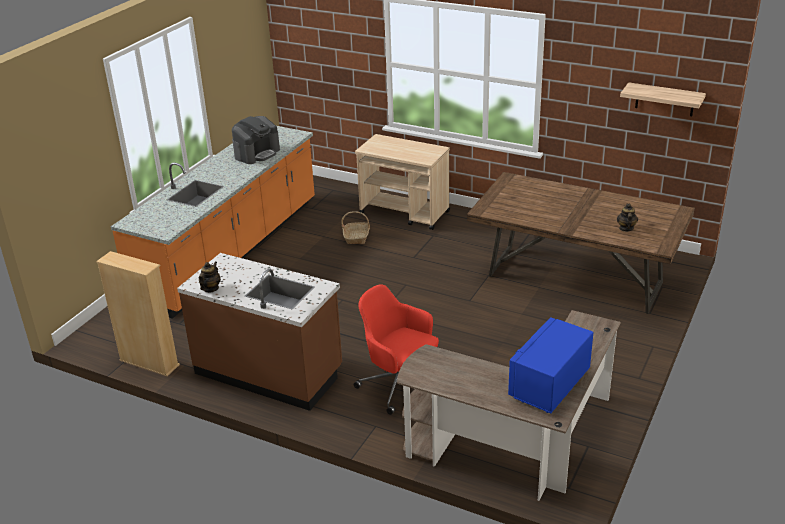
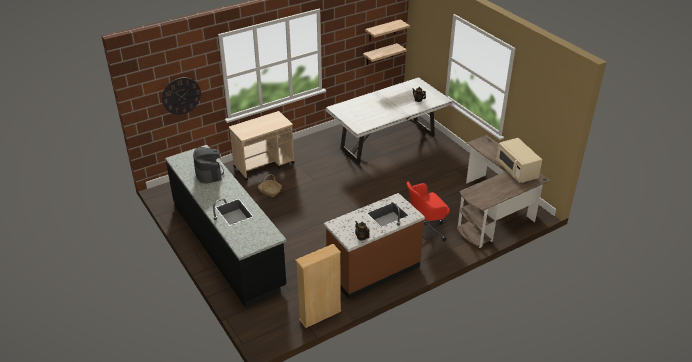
camera: 60 degrees left, 5 degrees up
orange counter [111,126,315,319] -> black counter [165,145,287,308]
brown dining table [467,172,695,314] -> white dining table [326,77,453,164]
blue microwave [508,317,594,413] -> beige microwave [496,138,542,183]
none -> wall clock [162,77,201,115]
none -> shelf [363,43,407,65]

